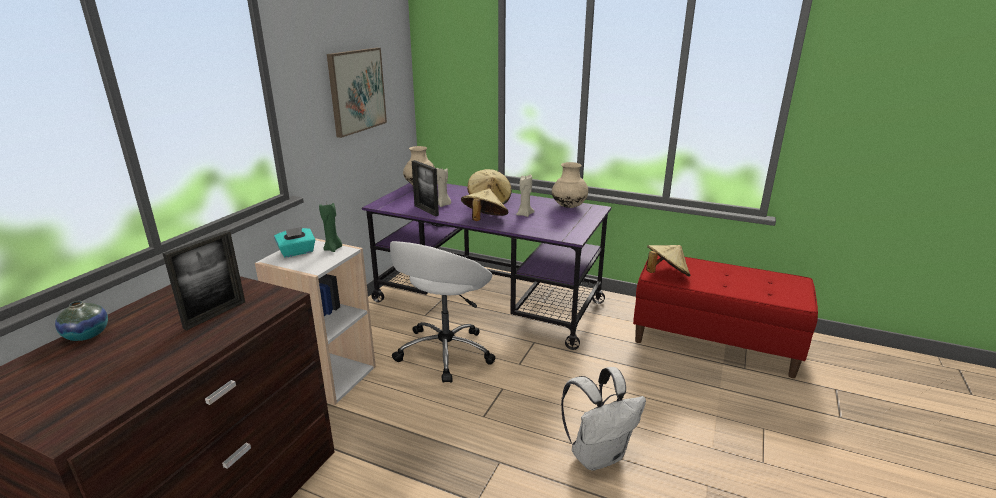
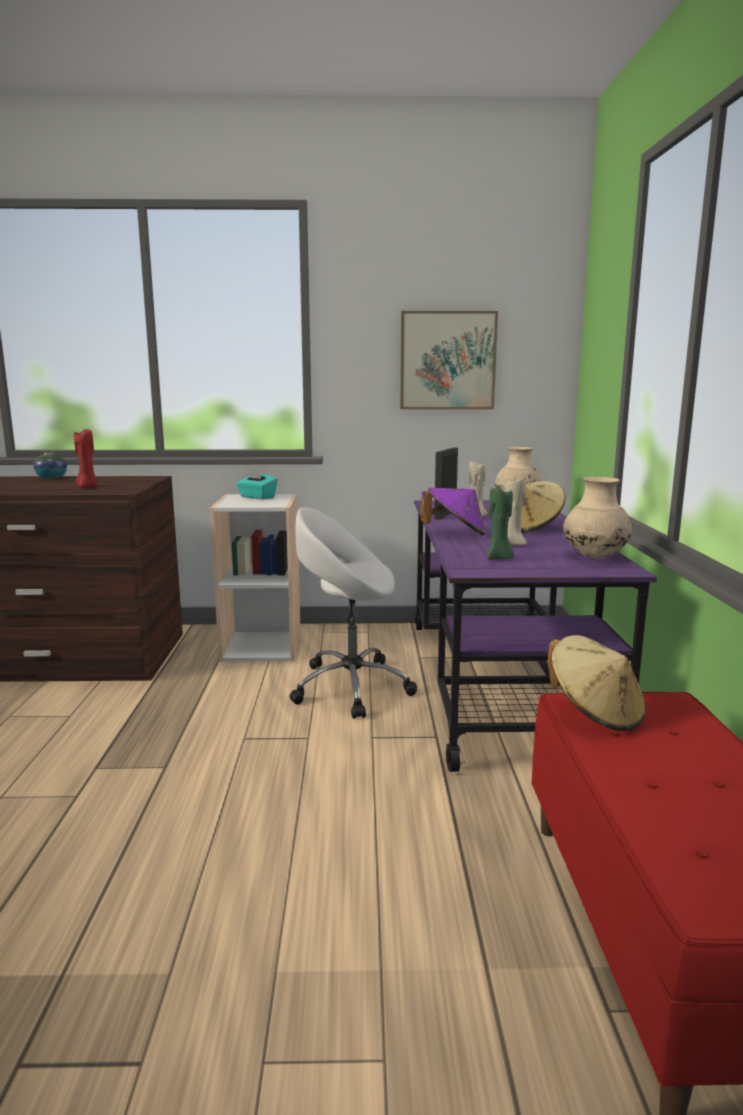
camera: 65 degrees right, 10 degrees down
picture frame [162,230,245,330] -> red candle [74,429,98,488]
green candle [319,202,342,252] -> green candle moved to [487,487,514,560]
beige hat [461,189,508,221] -> purple hat [421,487,485,535]
white backpack [561,367,646,471] -> none

